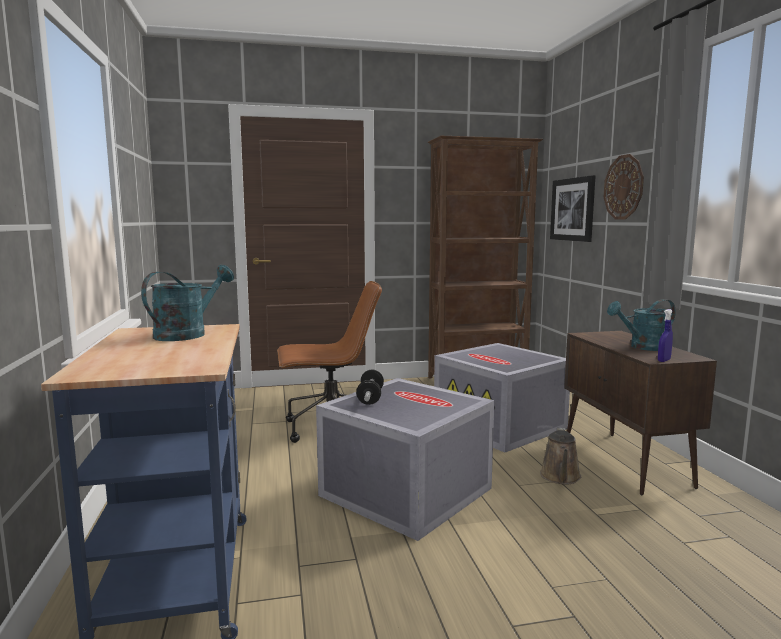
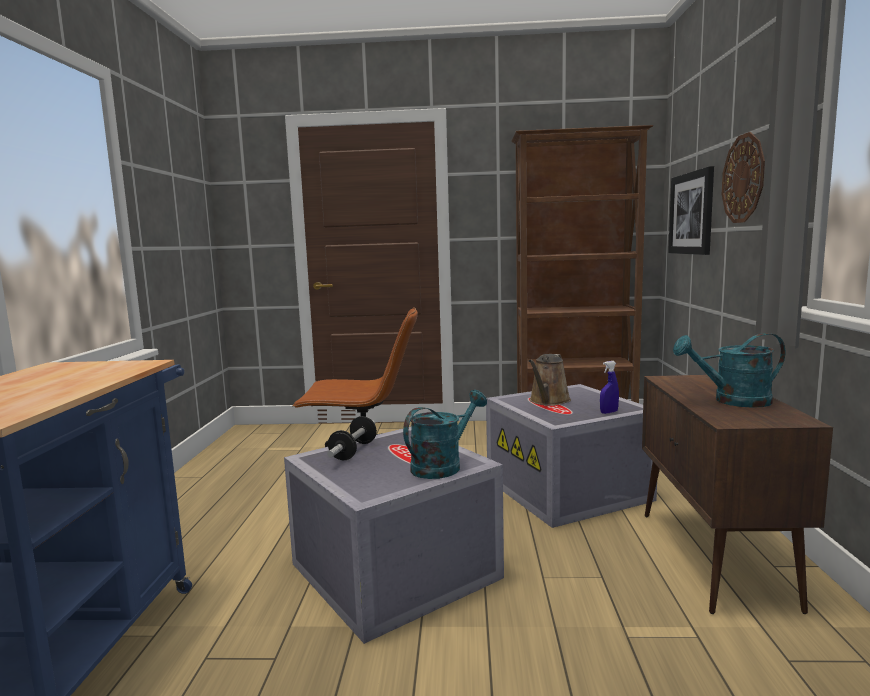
camera: 15 degrees right, 0 degrees up
turquoise watering can [141,265,234,341] -> turquoise watering can moved to [403,390,487,479]
brown watering can [540,428,581,485] -> brown watering can moved to [529,354,571,406]
blue spray bottle [658,309,673,362] -> blue spray bottle moved to [600,361,619,414]

